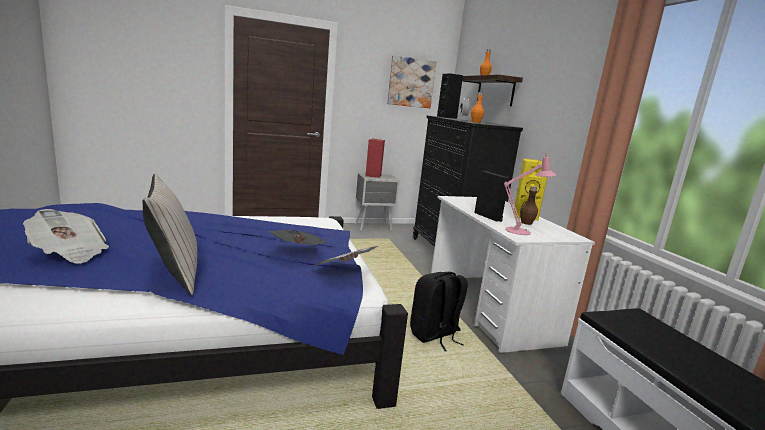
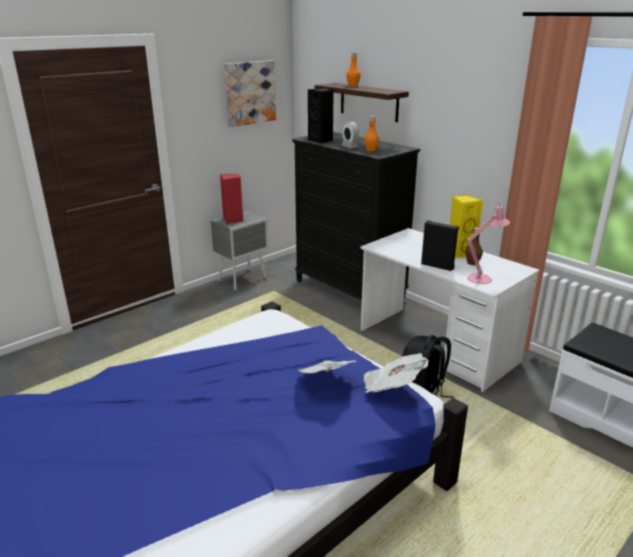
camera: 25 degrees left, 10 degrees up
newspaper [23,209,109,264] -> none
beige pillow [142,174,197,296] -> none

